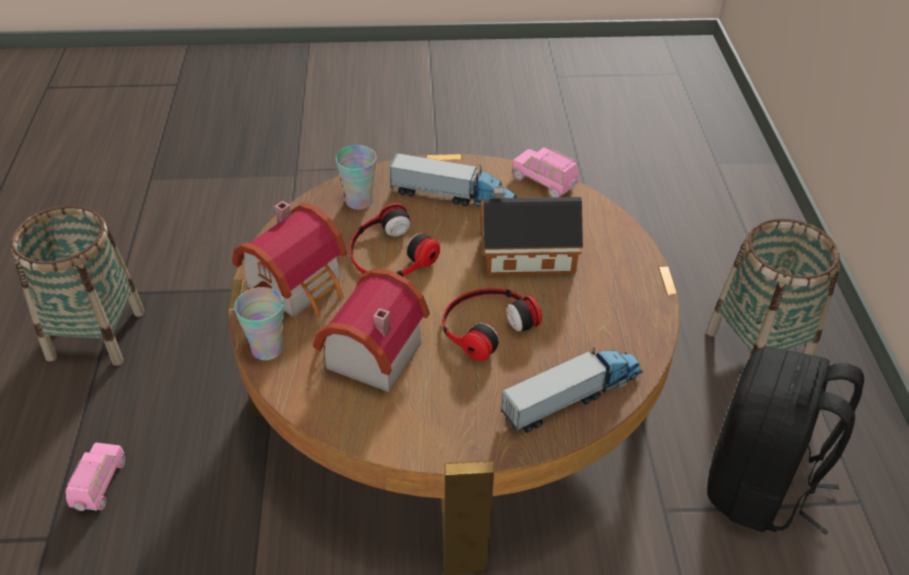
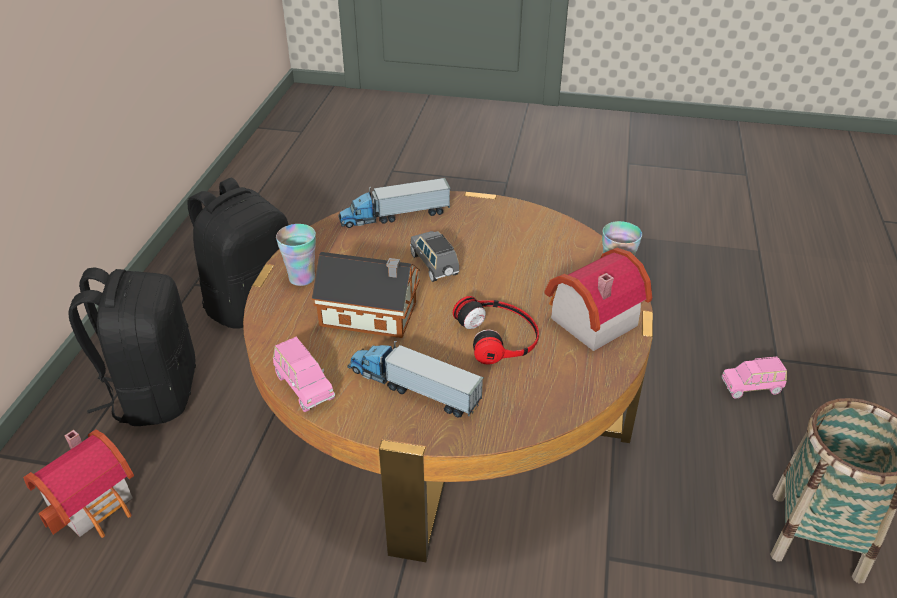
camera: 165 degrees left, 5 degrees down
pink toy car [66,443,125,511] -> pink toy car turned 60 degrees clockwise [722,356,787,399]
toy house [313,268,429,392] -> toy house moved to [23,429,134,538]
cup [336,145,376,210] -> cup moved to [276,224,316,286]
headphones [442,288,542,361] -> grey toy car [410,231,460,282]
basket [706,219,840,358] -> black backpack [69,268,196,426]

